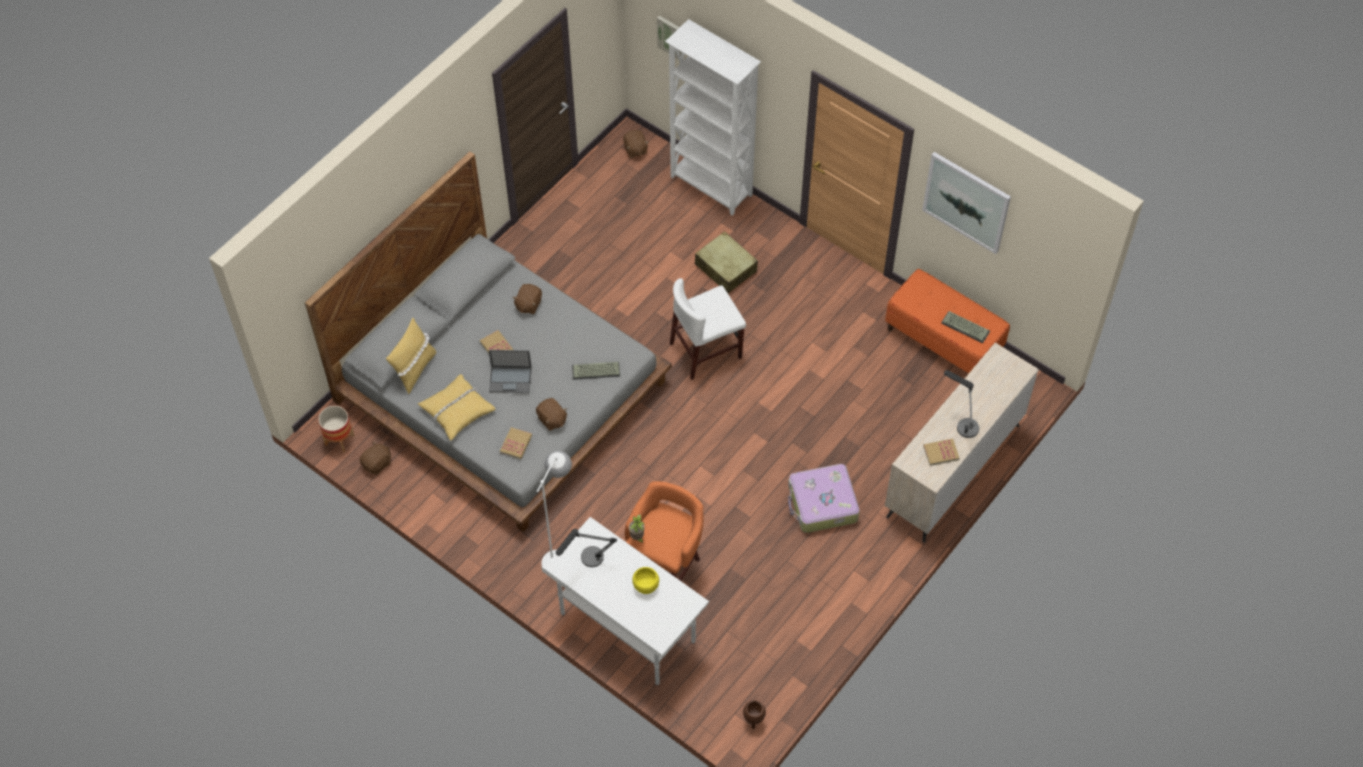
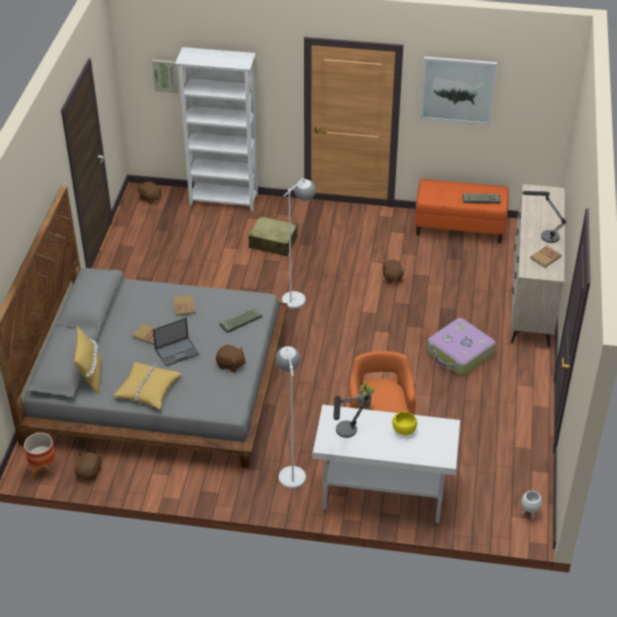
camera: 30 degrees left, 15 degrees down
book [500,427,532,459] -> book moved to [173,295,195,316]
brown plush toy [512,284,542,314] -> brown plush toy moved to [382,260,405,284]
white chair [670,278,746,380] -> white floor lamp [282,178,316,309]
brown planter [743,700,766,729] -> white planter [521,491,542,520]

